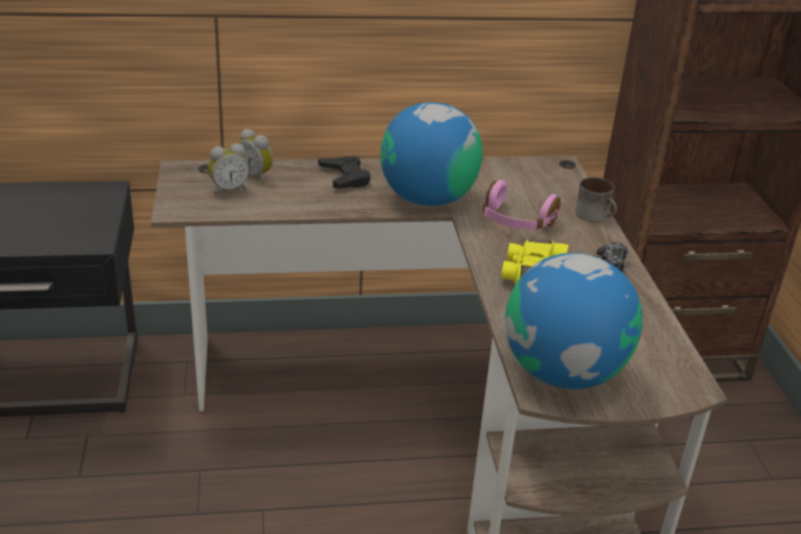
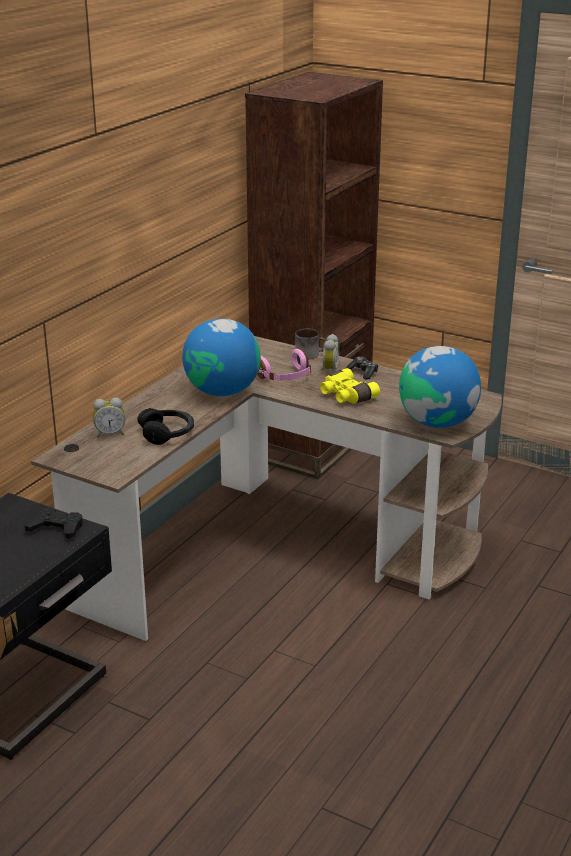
camera: 50 degrees left, 5 degrees down
alarm clock [208,144,249,195] -> alarm clock moved to [321,334,339,374]
black game controller [318,156,371,189] -> black game controller moved to [25,508,83,539]
none -> black headphones [137,408,194,445]

